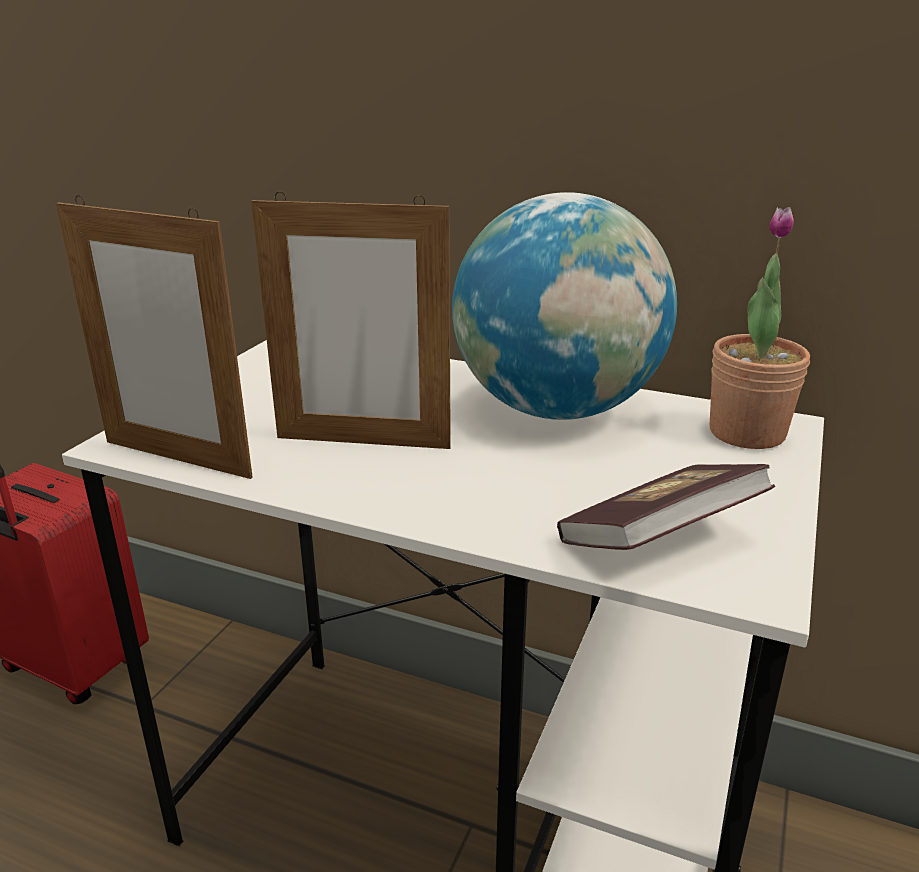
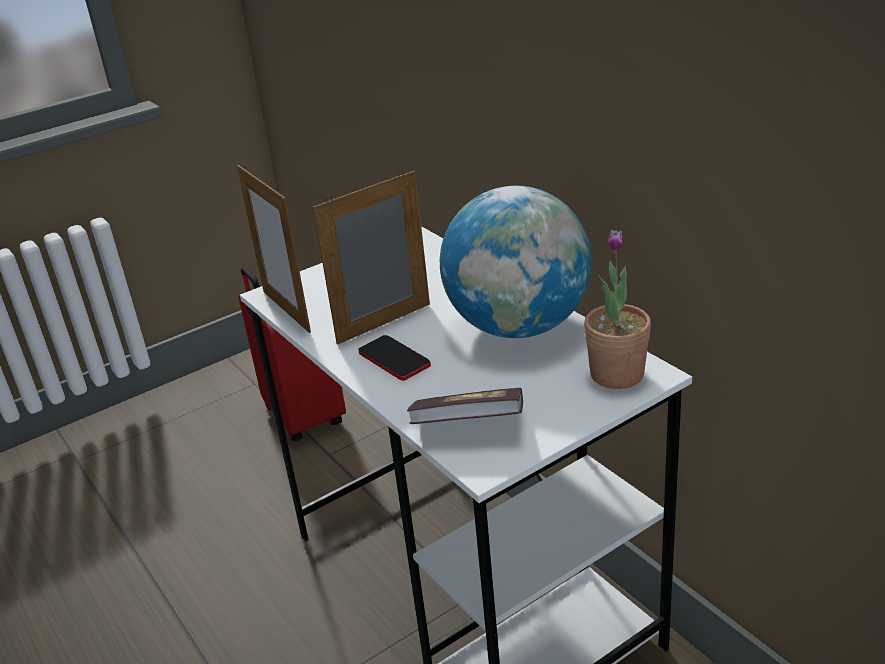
camera: 35 degrees right, 5 degrees up
picture frame [251,191,451,449] -> picture frame turned 105 degrees clockwise [313,171,430,345]
none -> phone [358,335,431,381]

